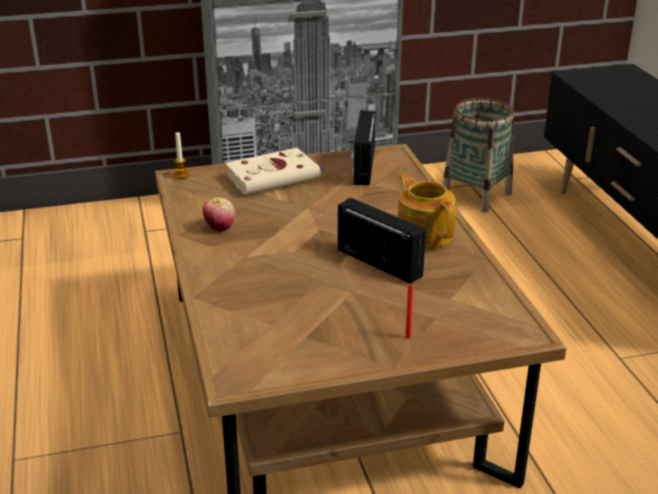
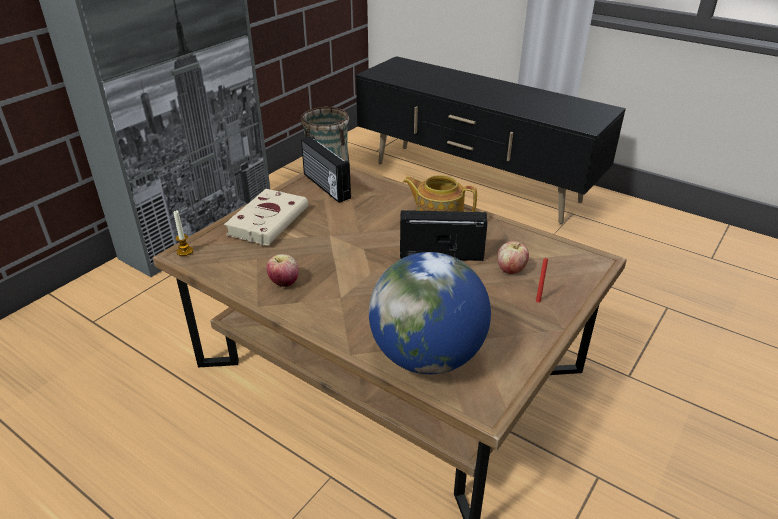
camera: 40 degrees left, 5 degrees up
none -> globe [369,252,491,374]
none -> apple [498,241,529,274]

